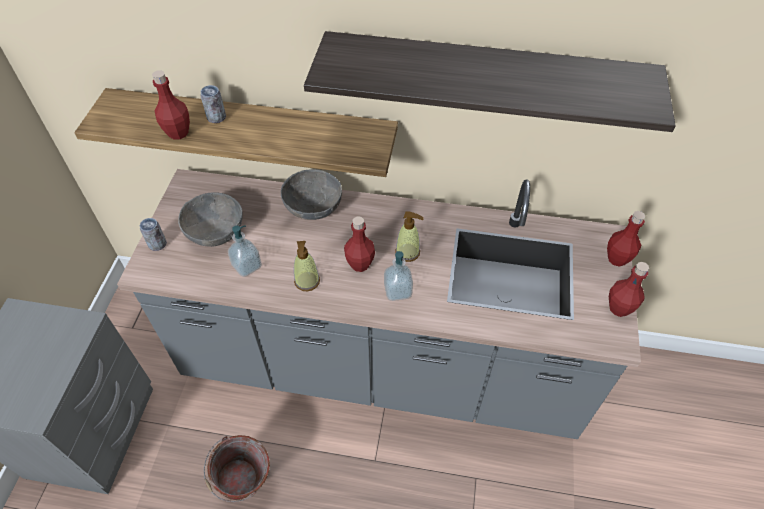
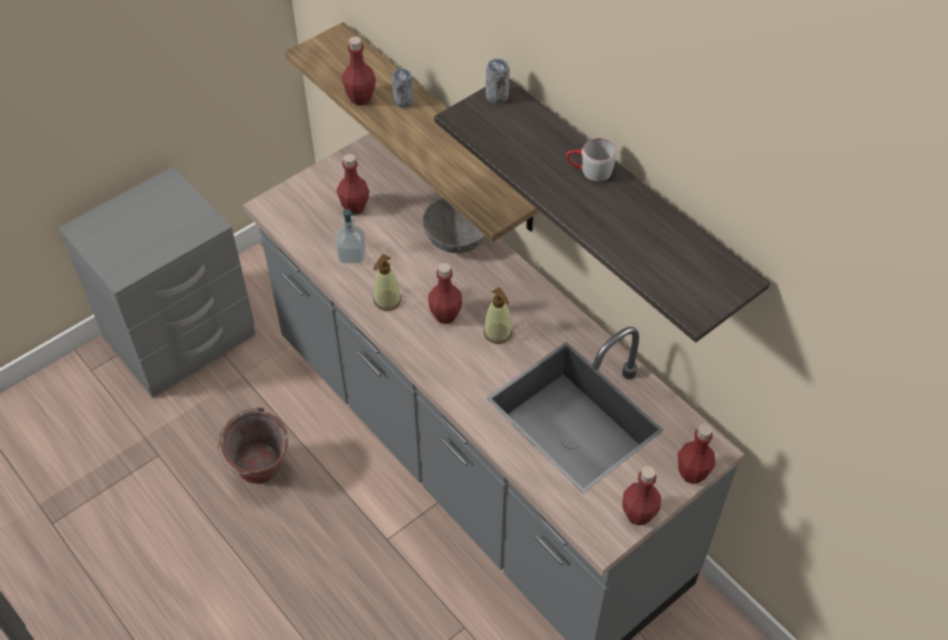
camera: 40 degrees right, 0 degrees up
can [140,218,167,251] -> can moved to [486,59,510,103]
grey bowl [178,192,243,247] -> red bottle [337,154,369,214]
soap dispenser [384,251,413,301] -> none
none -> grey mug [566,138,617,182]

